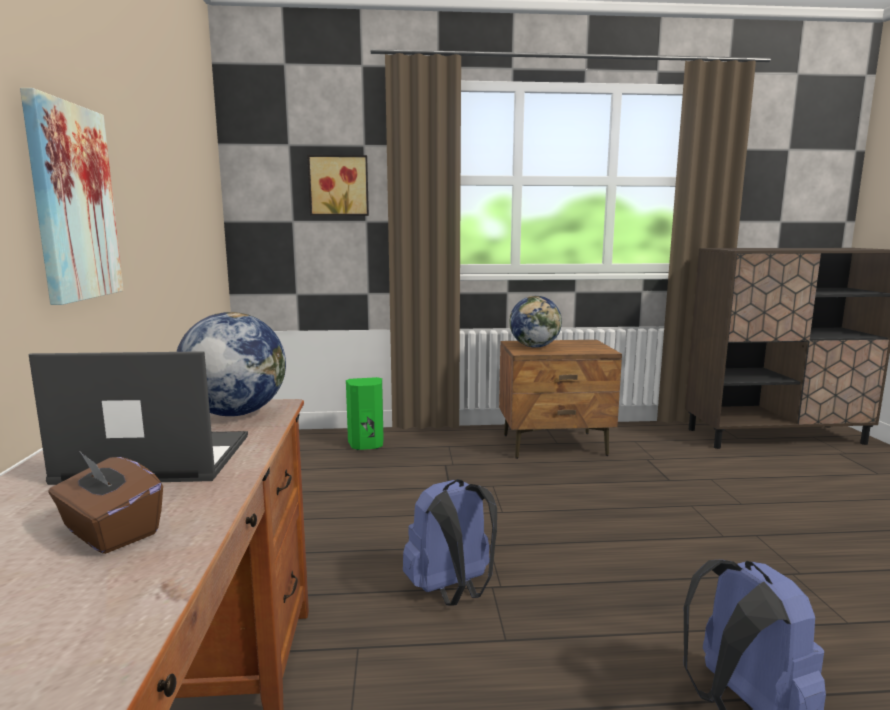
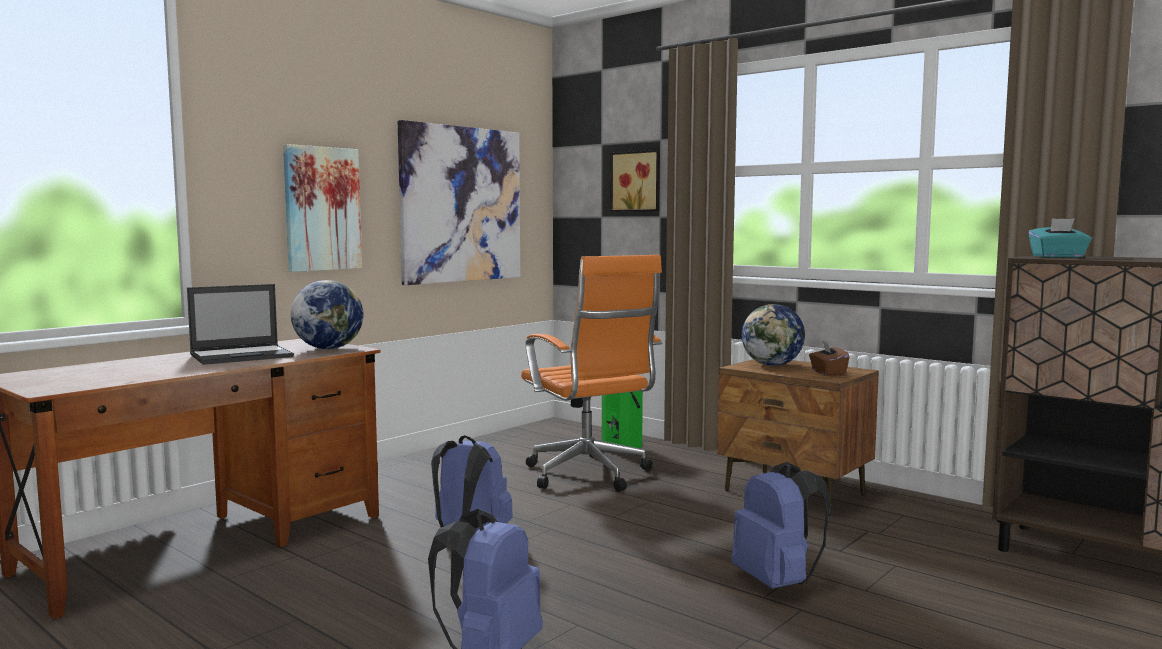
camera: 45 degrees right, 5 degrees down
laptop [29,351,248,485] -> laptop turned 105 degrees clockwise [187,284,294,365]
brown tissue box [48,452,163,554] -> brown tissue box moved to [809,340,850,376]
none -> picture [398,120,520,285]
none -> orange office chair [521,255,662,492]
none -> blue backpack [732,462,831,589]
none -> turquoise tissue box [1028,218,1092,257]

